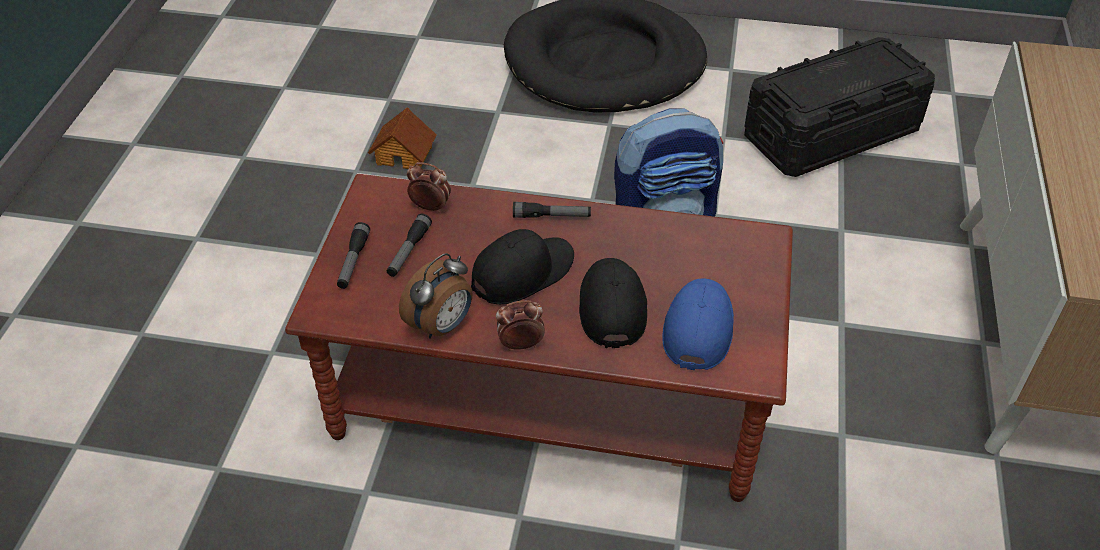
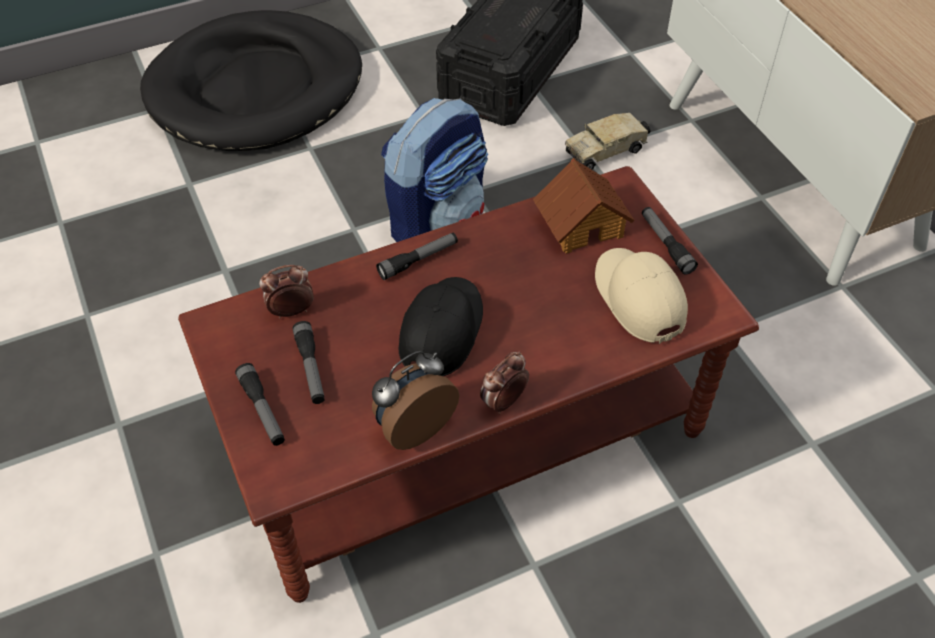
camera: 35 degrees left, 5 degrees up
toy house [368,107,437,169] -> toy house moved to [533,158,635,254]
alarm clock [399,253,473,339] -> alarm clock turned 135 degrees counterclockwise [372,351,459,450]
black cap [579,258,647,348] -> none
blue cap [662,279,734,370] -> beige cap [595,248,688,344]
none -> toy truck [565,113,651,170]
none -> flashlight [642,207,698,275]

